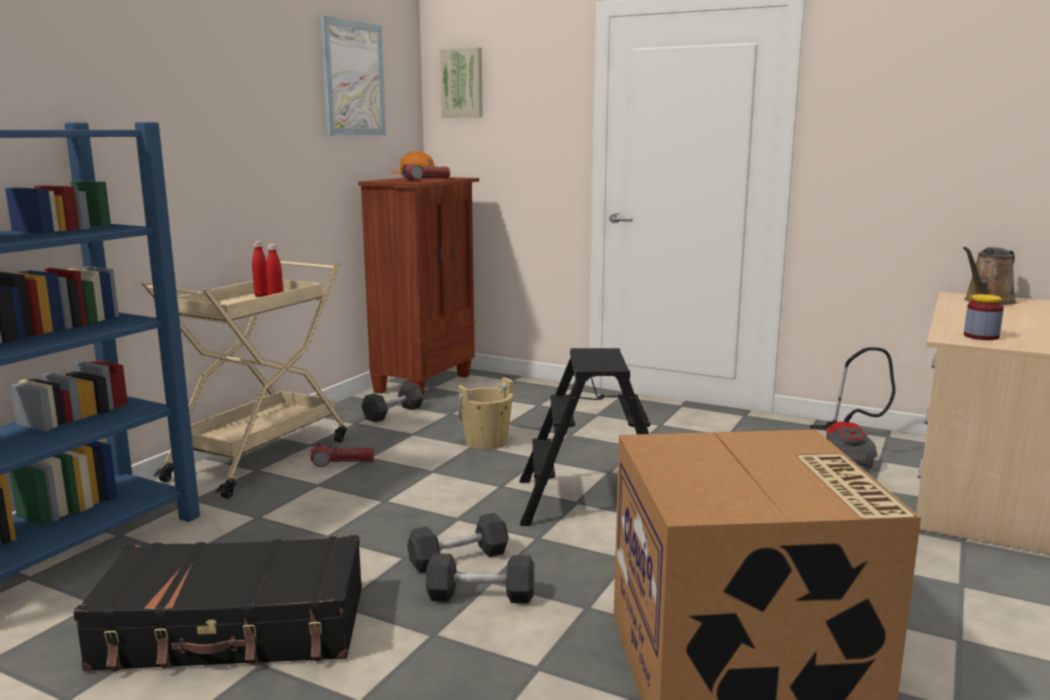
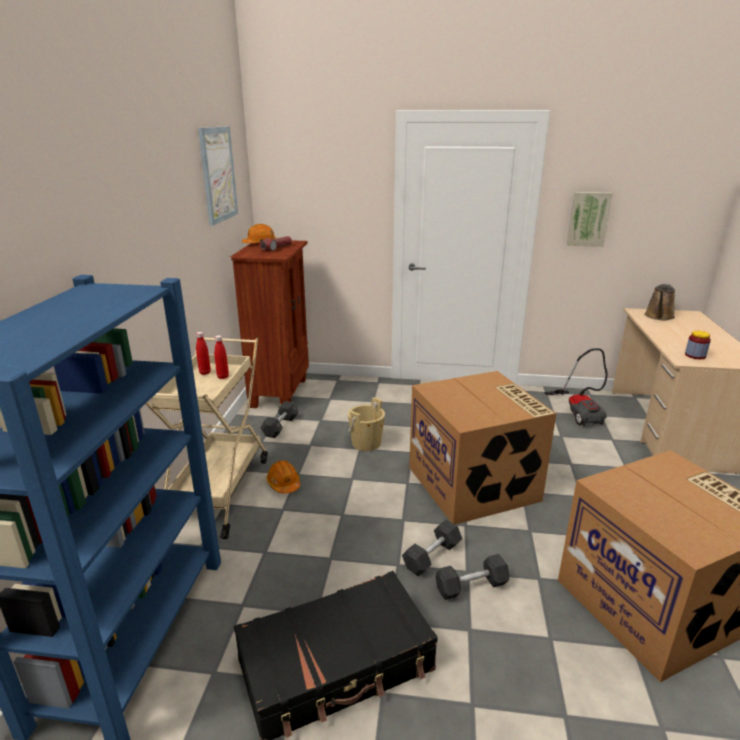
camera: 20 degrees left, 10 degrees up
flashlight [311,443,374,467] -> orange hard hat [266,460,300,494]
picture [440,47,483,117] -> picture moved to [567,192,613,247]
black step ladder [519,348,651,526] -> cardboard box [409,371,557,525]

